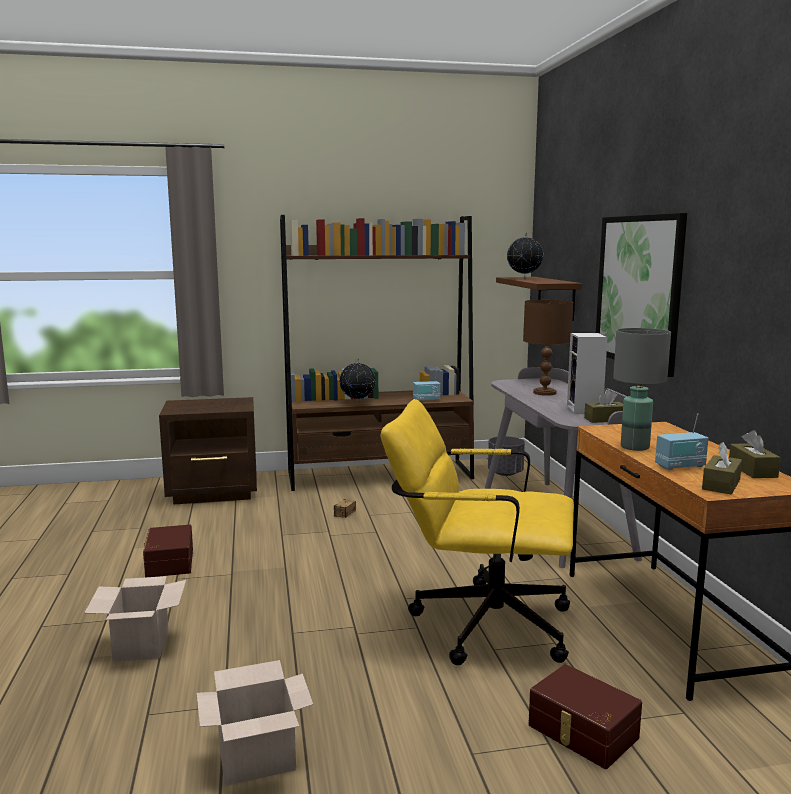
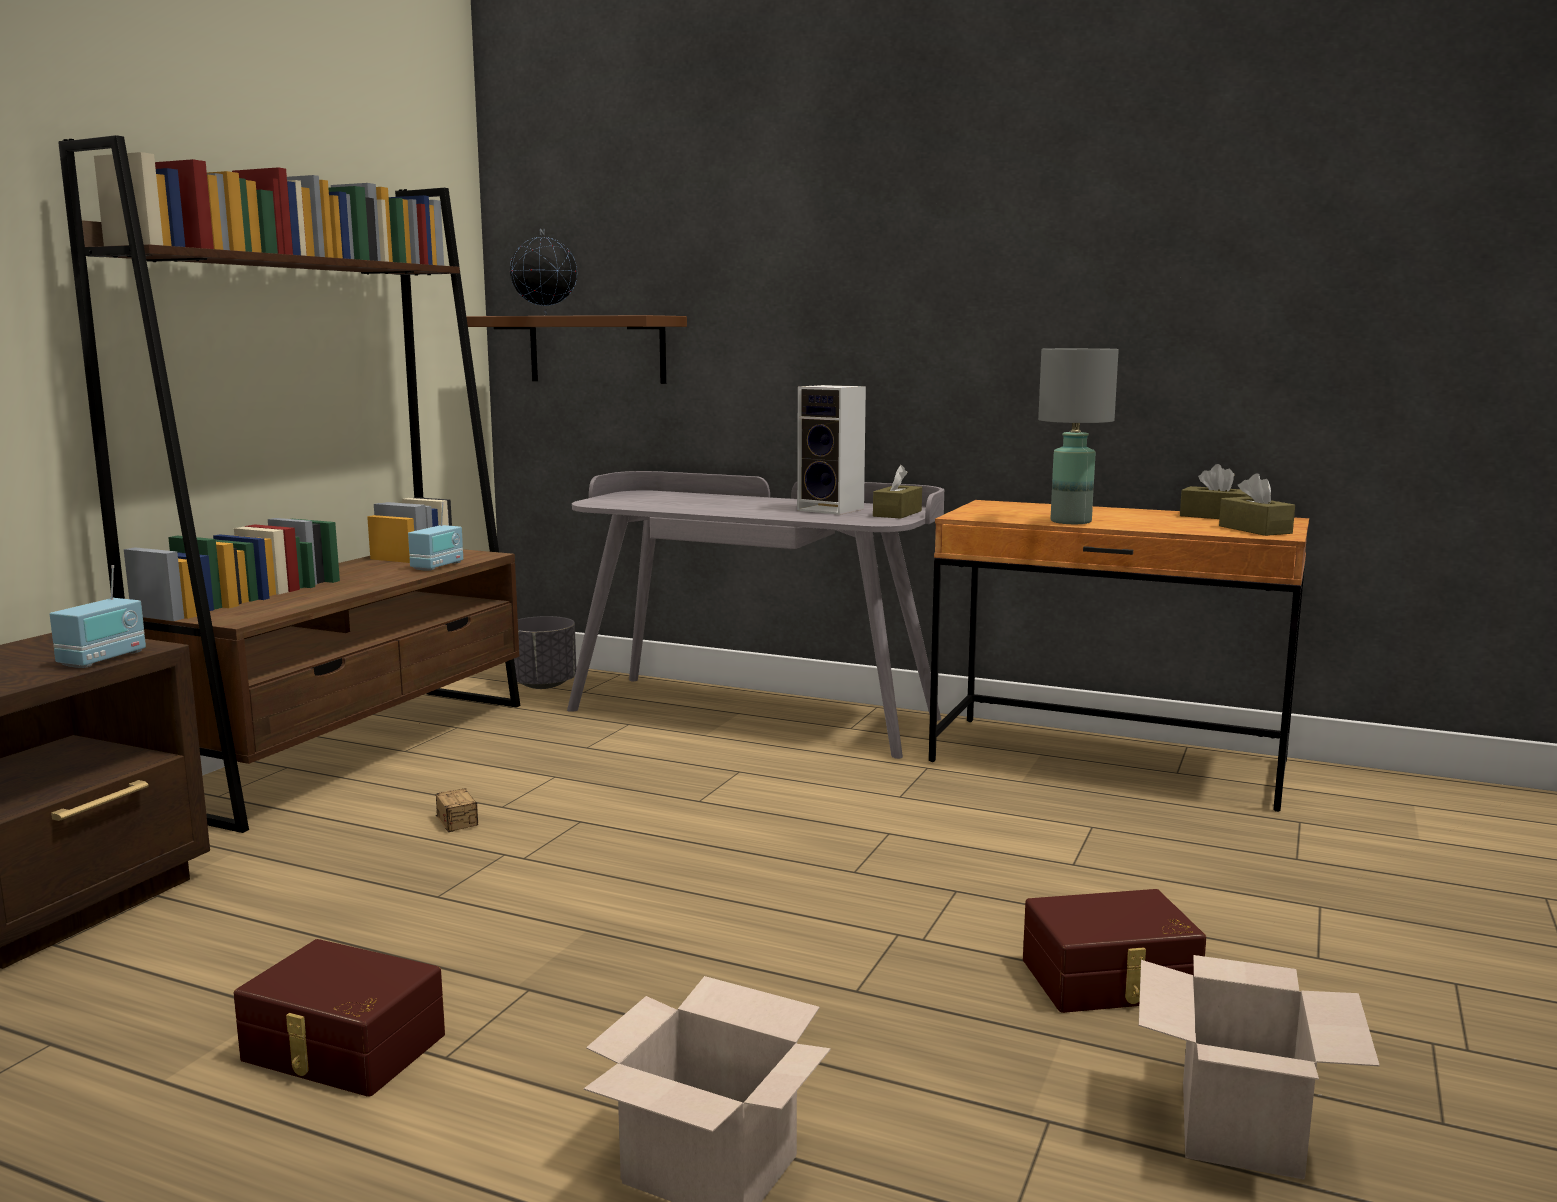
camera: 55 degrees left, 0 degrees up
globe [340,359,376,404] -> none
yellow office chair [380,399,574,665] -> none
brown table lamp [523,300,573,396] -> none
brown storage box [528,664,642,769] -> brown storage box moved to [1023,889,1206,1013]
picture [596,213,687,377] -> none
radio [655,413,708,470] -> radio moved to [50,565,146,668]

